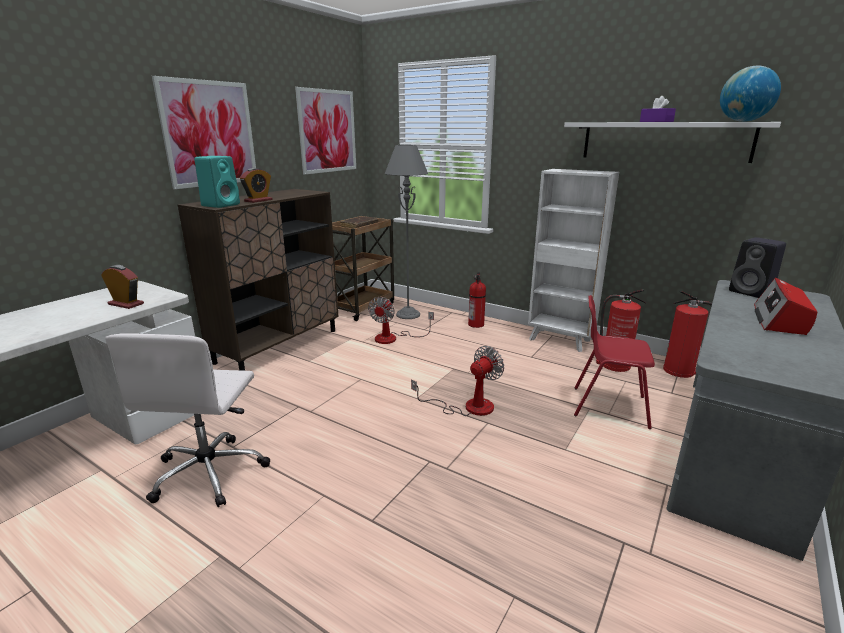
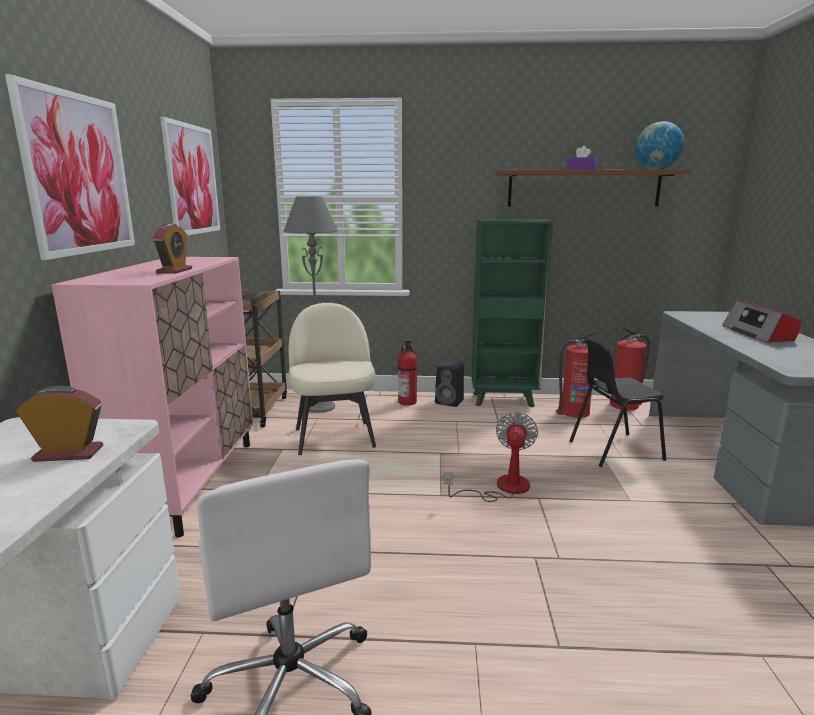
camera: 30 degrees left, 5 degrees down
brown cabinet [178,189,339,371] -> pink cabinet [51,257,253,538]
turquoise speaker [194,156,240,208] -> none
fan [368,297,434,344] -> beige chair [288,303,376,455]
white bookcase [528,169,619,352] -> green bookcase [472,219,553,407]
white shelf [564,122,781,163] -> brown shelf [497,169,692,207]
red chair [574,295,655,429] -> black chair [570,340,666,467]
black speaker [729,237,786,298] -> black speaker moved to [435,361,464,407]

